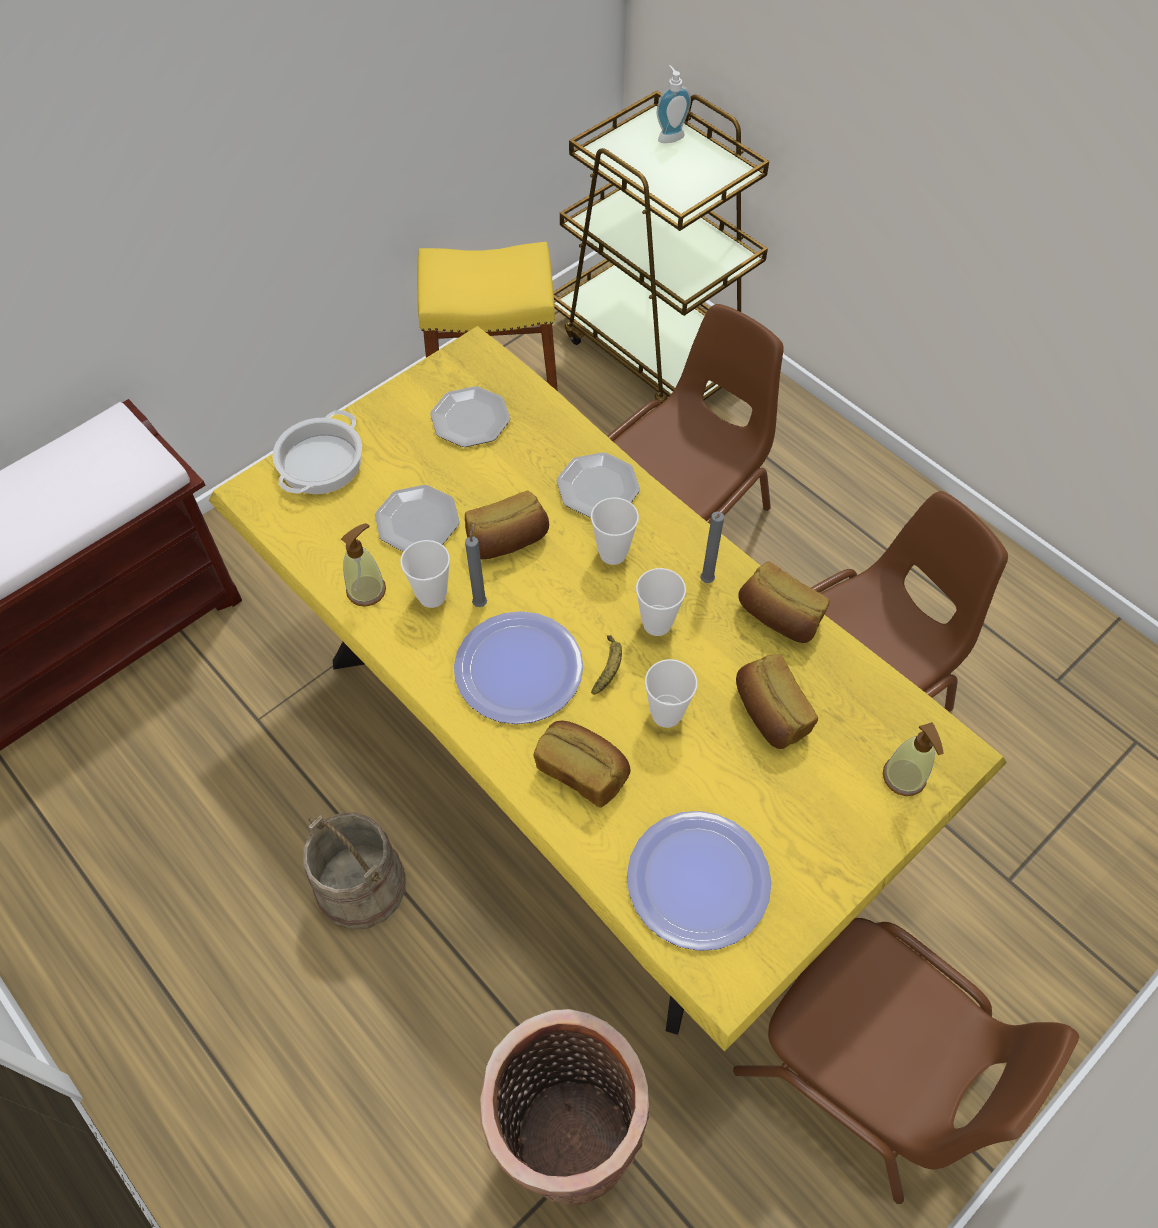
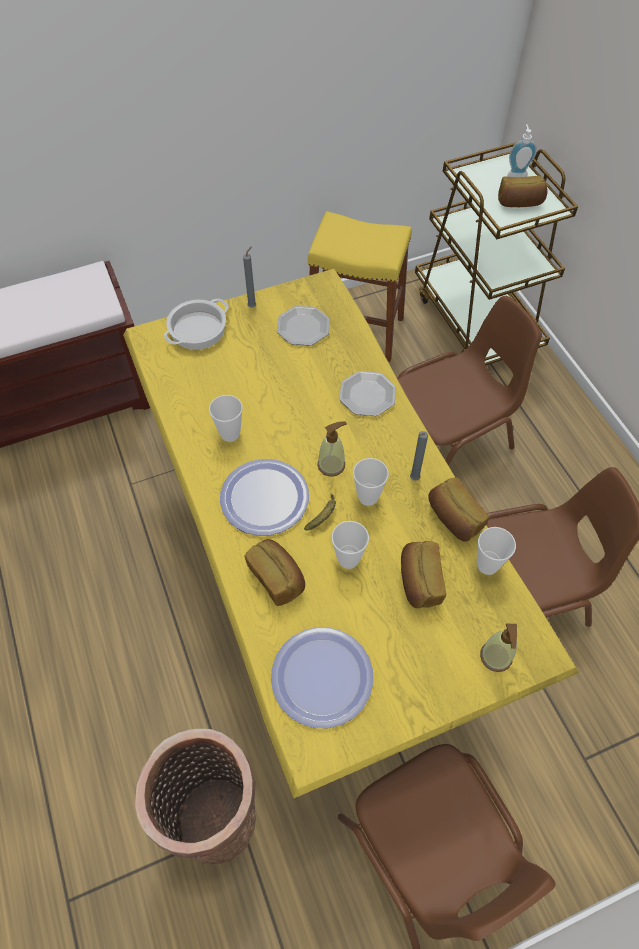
camera: 20 degrees right, 0 degrees up
beige bucket [303,812,406,930] -> none
soap dispenser [341,523,386,607] -> soap dispenser moved to [317,421,347,477]
plate [375,485,460,552] -> none
bread [465,491,549,559] -> bread moved to [498,176,548,207]
grey candle [465,523,487,607] -> grey candle moved to [243,246,256,307]
cup [591,497,639,565] -> cup moved to [477,527,516,575]

